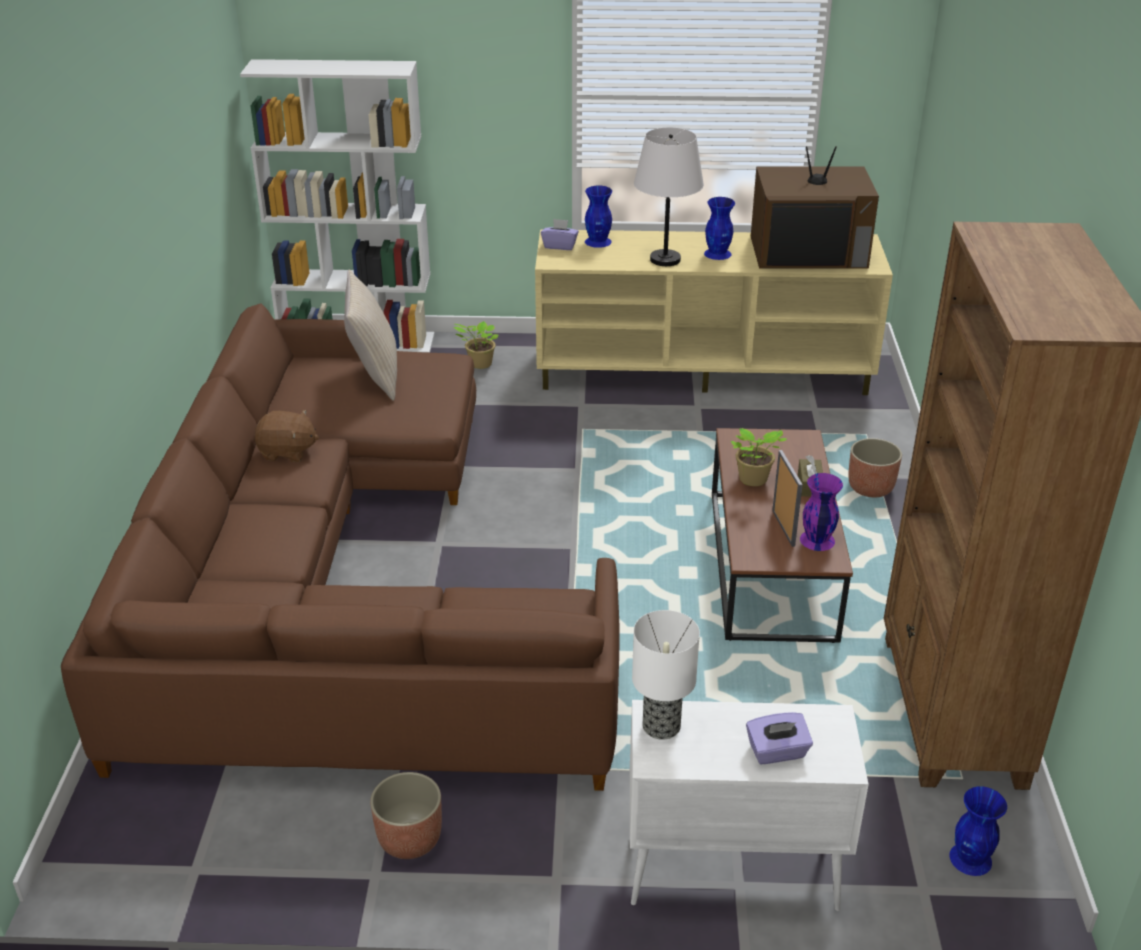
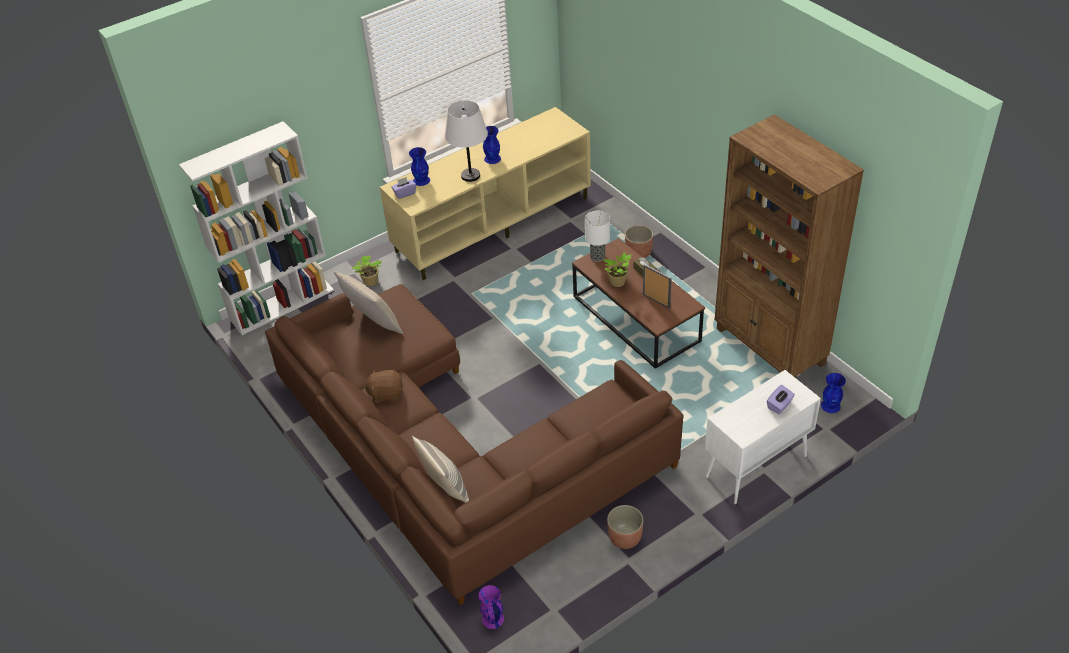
camera: 35 degrees left, 10 degrees up
brown plush toy [254,410,319,462] -> brown plush toy turned 150 degrees counterclockwise [364,369,404,403]
table lamp [632,610,700,740] -> table lamp moved to [585,211,610,262]
television [751,146,879,268] -> none
purple vase [800,473,843,551] -> purple vase moved to [478,585,504,629]
none -> pillow [412,436,469,503]

